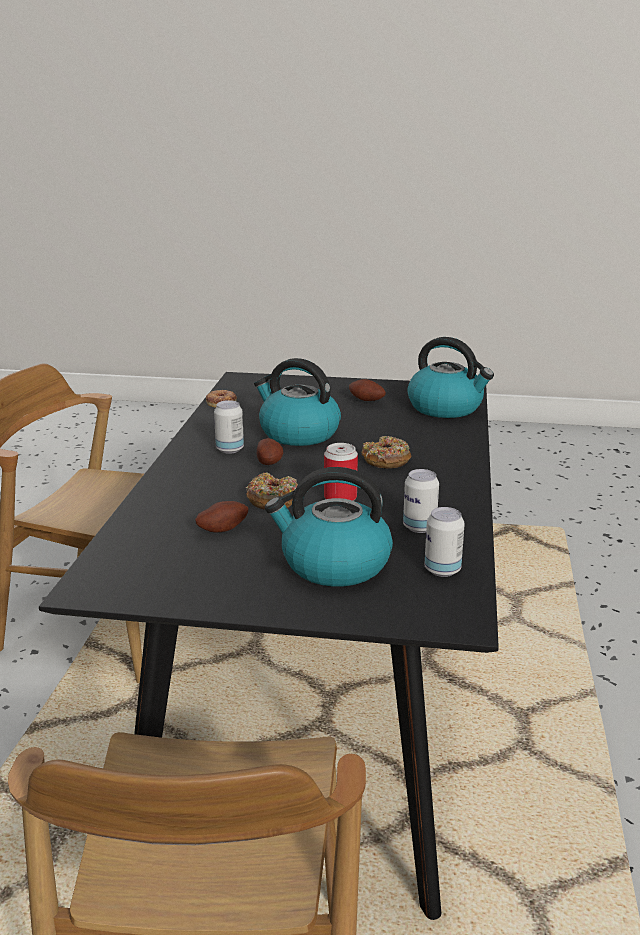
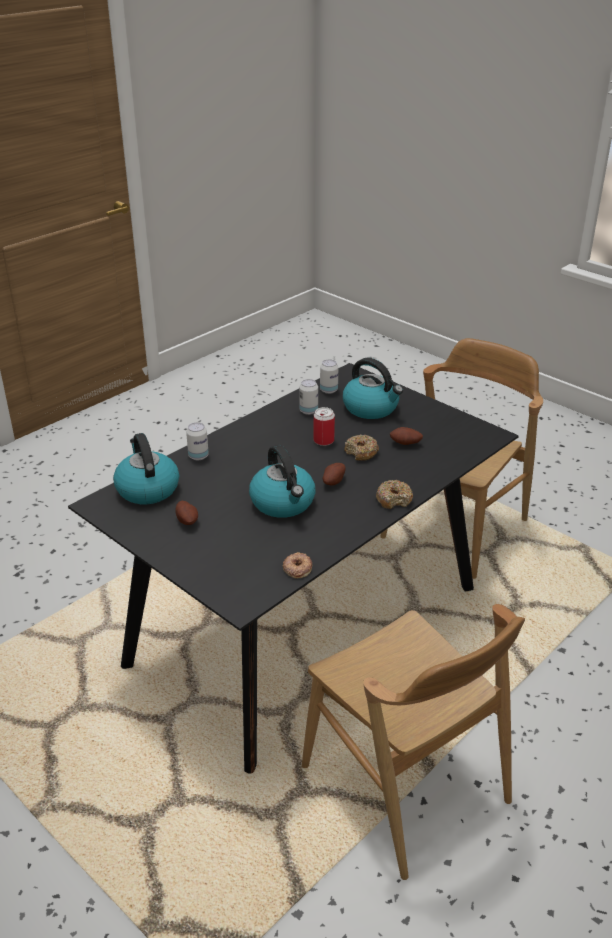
camera: 145 degrees left, 10 degrees up
can [214,400,244,454] -> can moved to [186,422,209,460]
donut [361,436,411,469] -> donut moved to [376,480,413,509]

